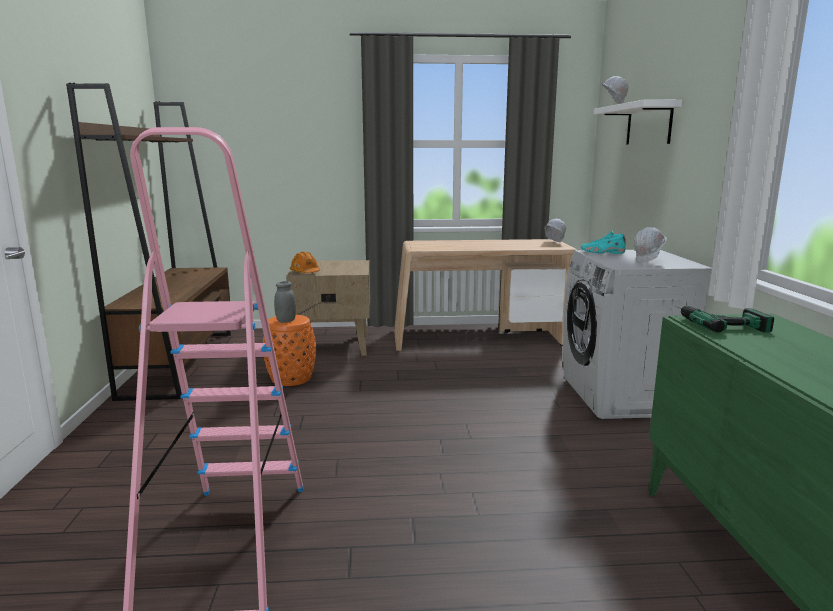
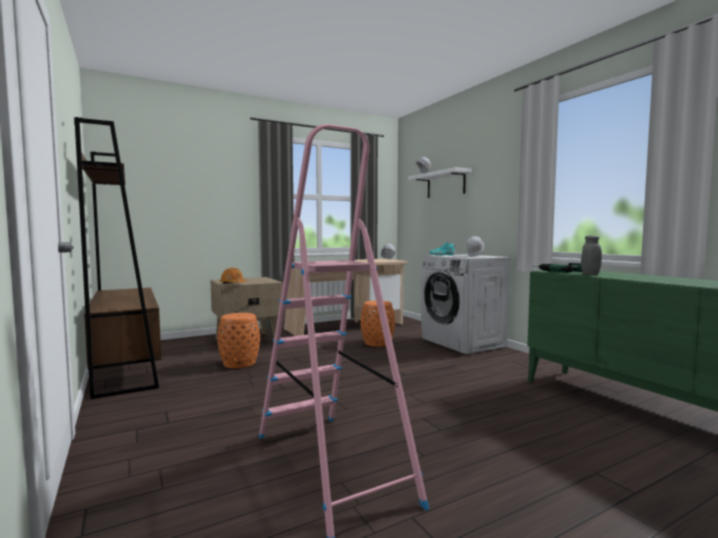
camera: 25 degrees left, 10 degrees down
grey jar [274,281,296,323] -> grey jar moved to [581,235,602,275]
none -> orange stool [360,301,395,347]

